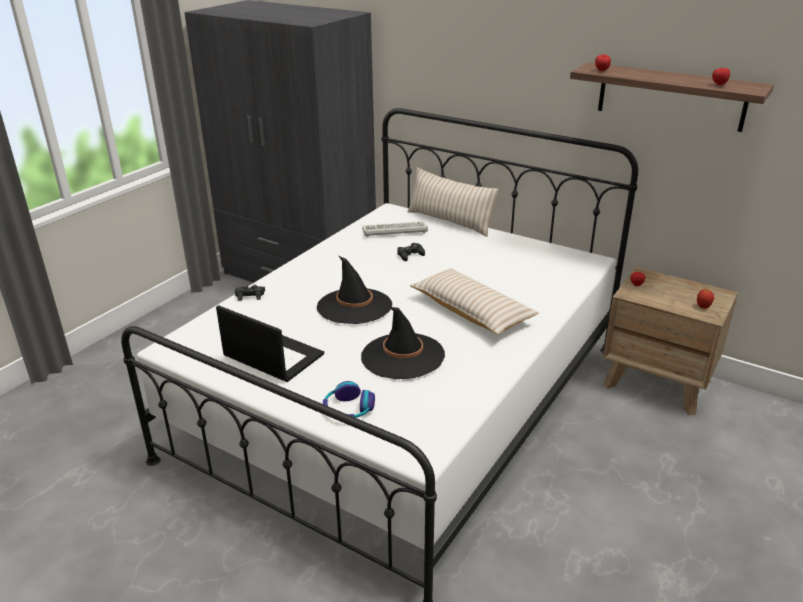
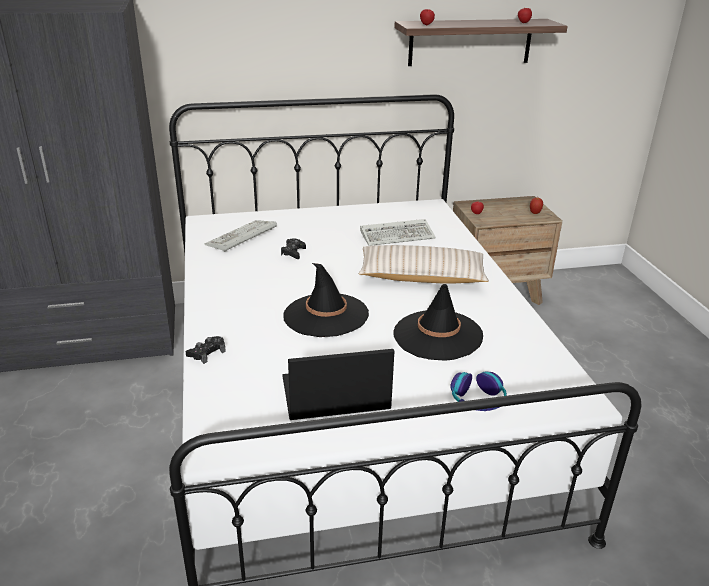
camera: 45 degrees left, 0 degrees up
beige pillow [407,167,499,237] -> none
none -> keyboard [360,219,436,246]

